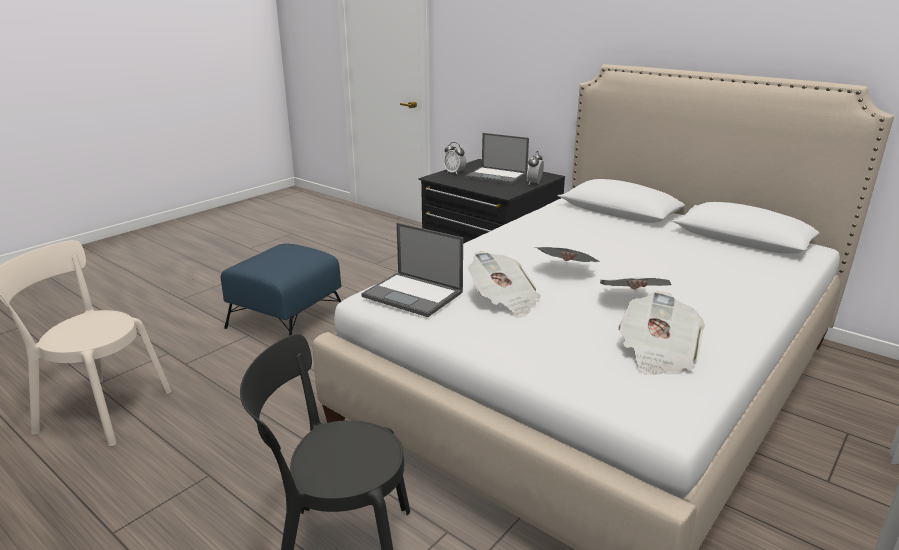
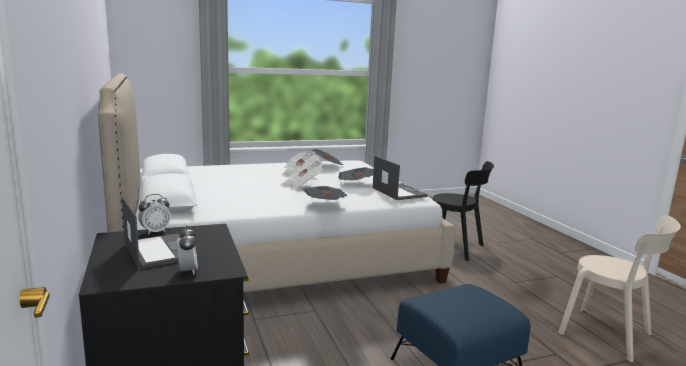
camera: 150 degrees left, 10 degrees down
none -> newspaper [302,186,347,200]

